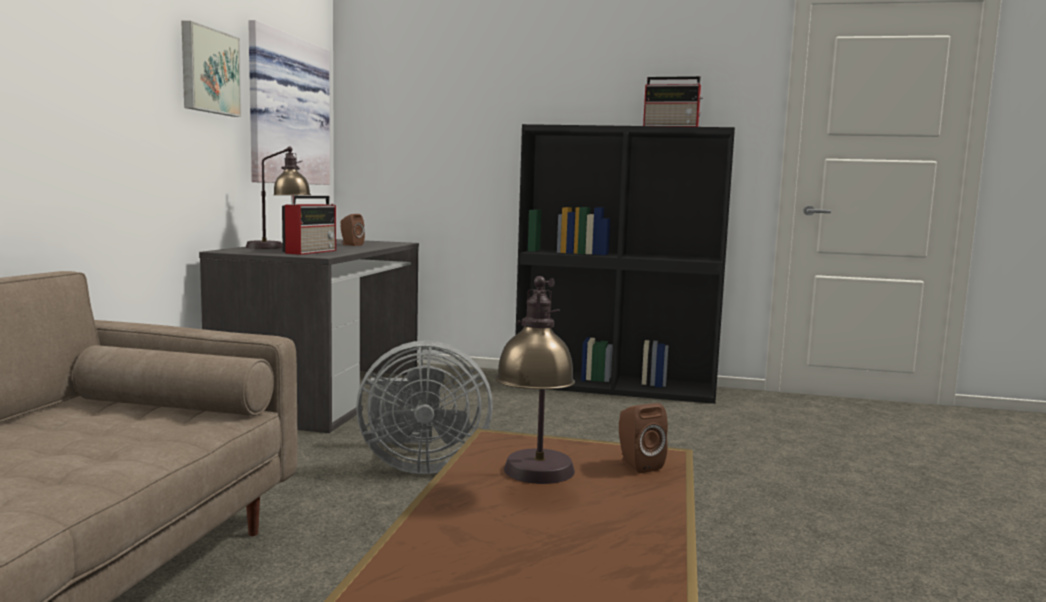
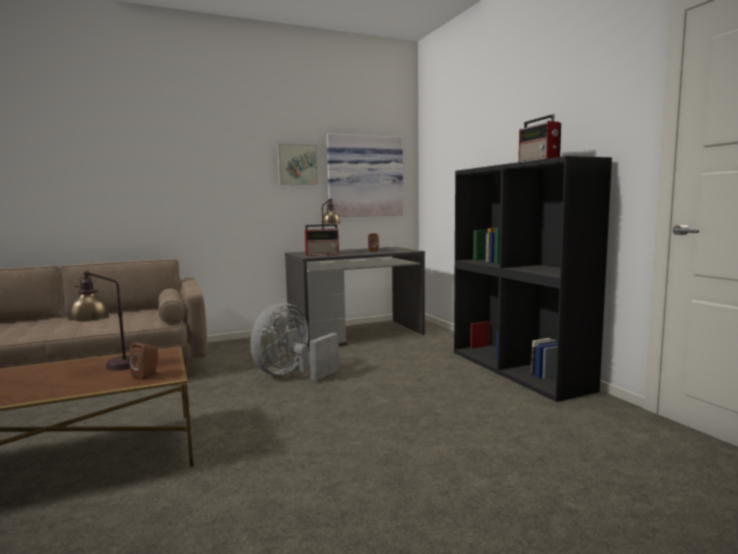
camera: 55 degrees right, 0 degrees up
grey fan [356,340,493,474] -> grey fan turned 75 degrees clockwise [250,303,339,381]

